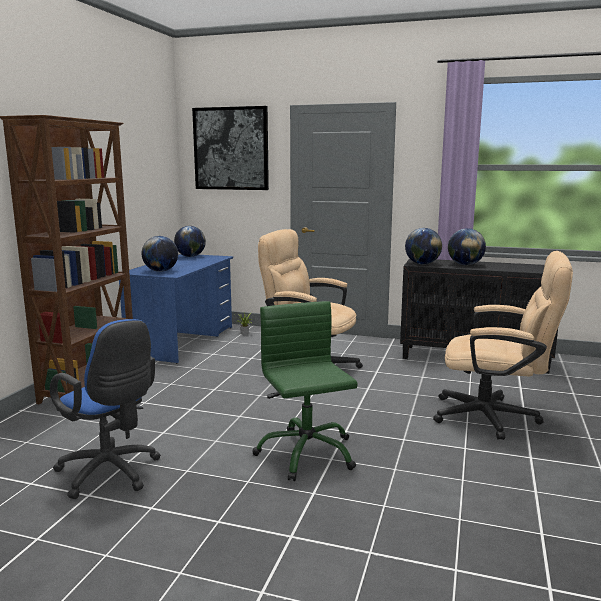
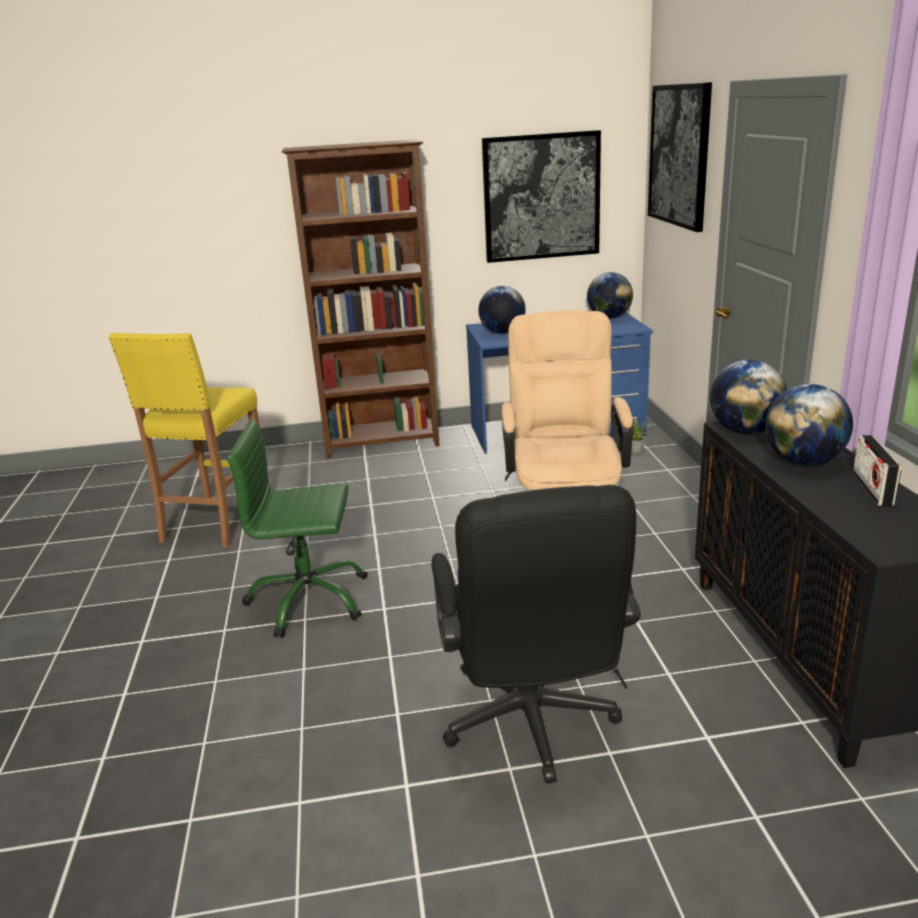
camera: 65 degrees right, 10 degrees up
blue office chair [50,319,161,499] -> yellow stool [108,333,270,548]
green office chair [252,301,358,481] -> green office chair turned 135 degrees counterclockwise [227,420,368,638]
beige office chair [433,251,573,440] -> black office chair [431,485,641,783]
none -> picture [482,130,601,263]
none -> radio [853,435,901,506]

